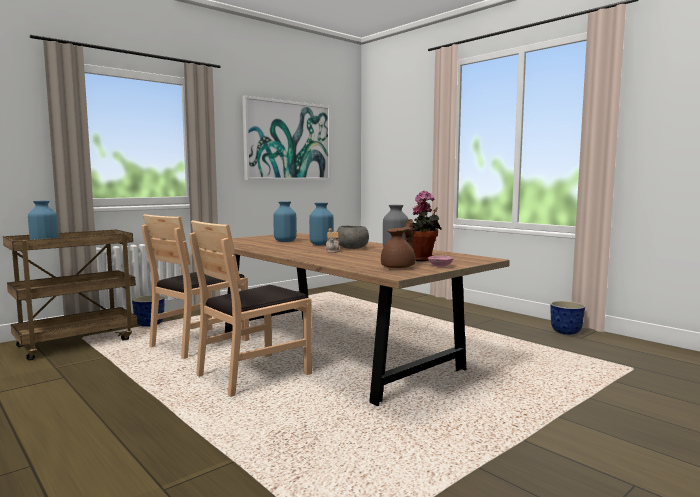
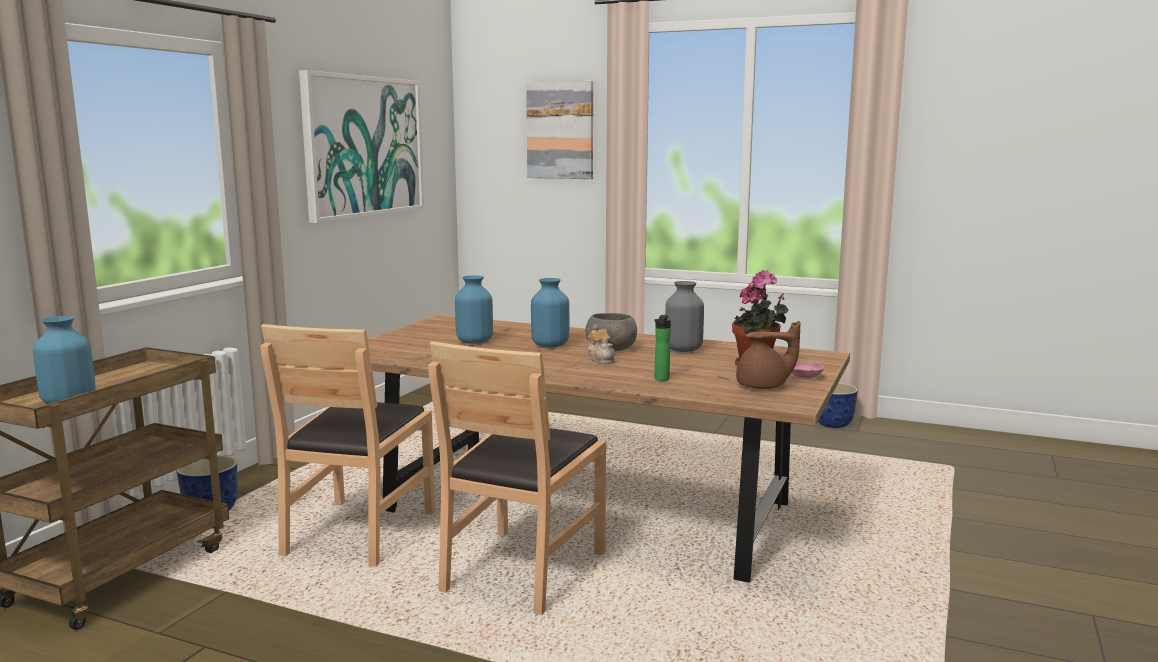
camera: 25 degrees left, 5 degrees up
brown teapot [381,219,416,268] -> brown teapot turned 75 degrees clockwise [736,321,801,389]
none -> picture [526,81,593,179]
none -> bottle [654,315,671,381]

